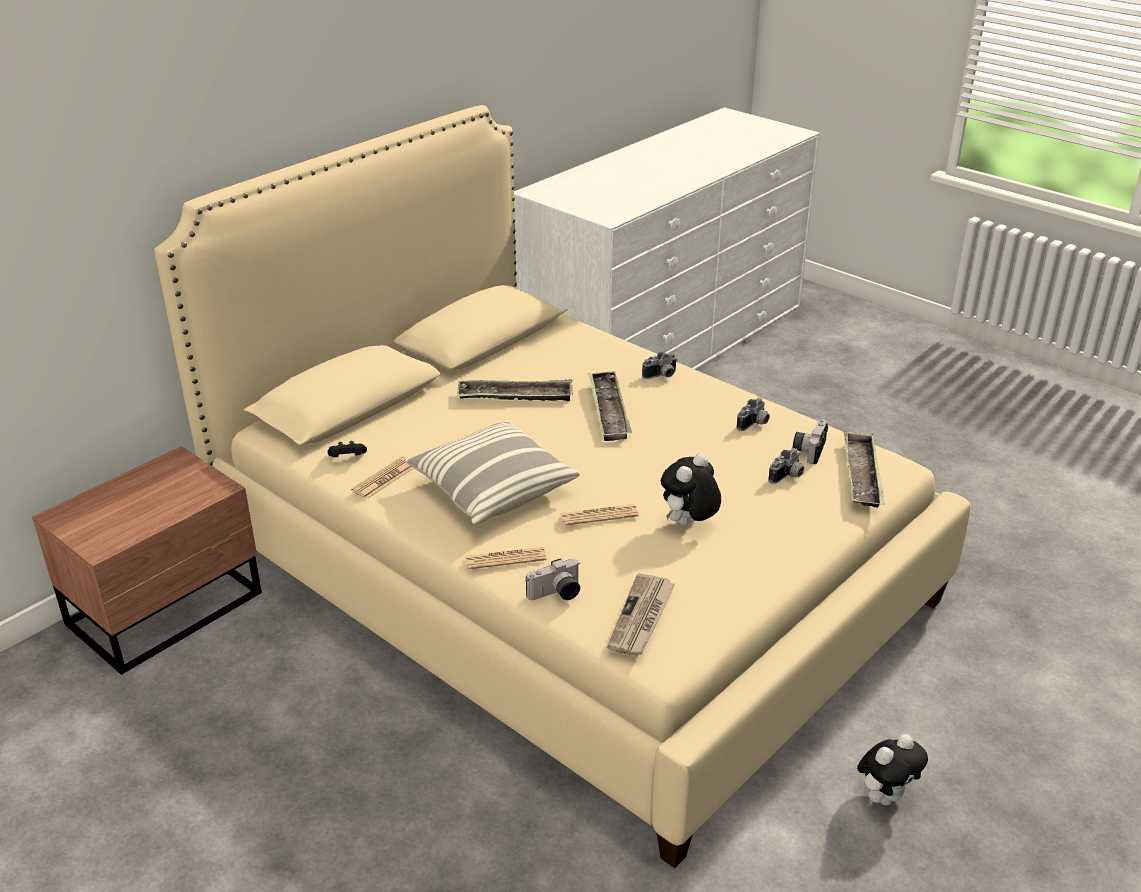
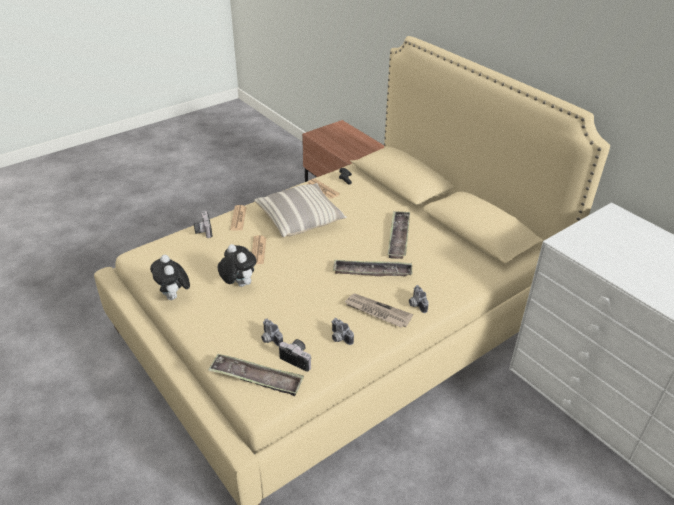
camera: 100 degrees right, 5 degrees up
newspaper [607,573,675,656] -> newspaper moved to [345,293,413,328]
plush toy [857,734,928,805] -> plush toy moved to [150,255,190,300]

